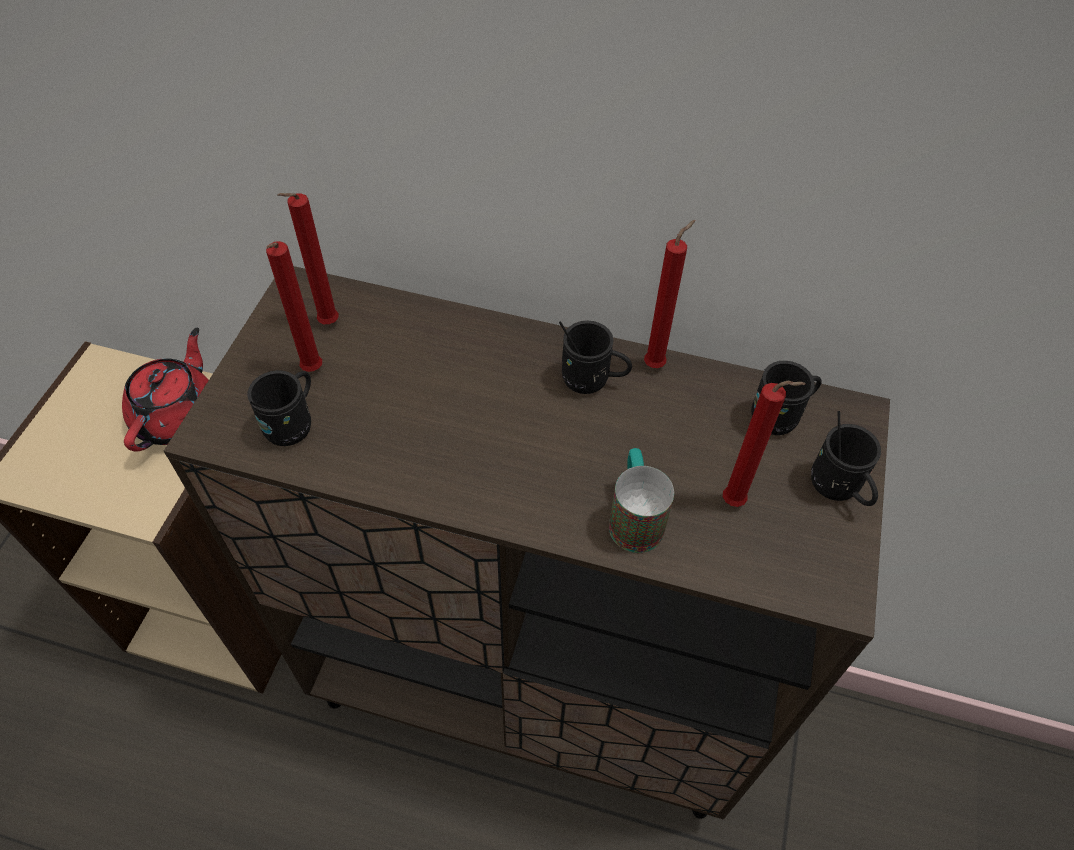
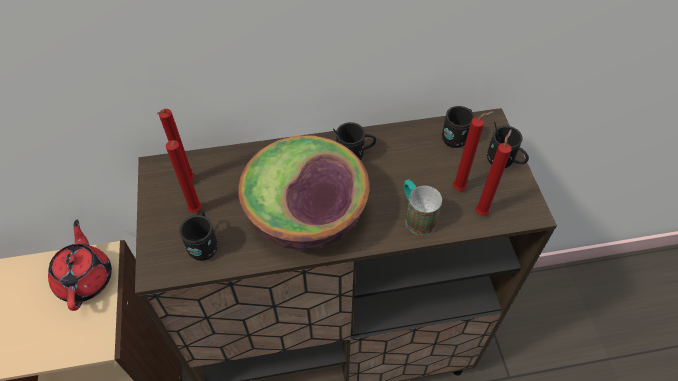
camera: 25 degrees left, 0 degrees up
red candle [644,220,696,368] -> red candle moved to [476,130,512,216]
none -> bowl [238,135,369,250]

